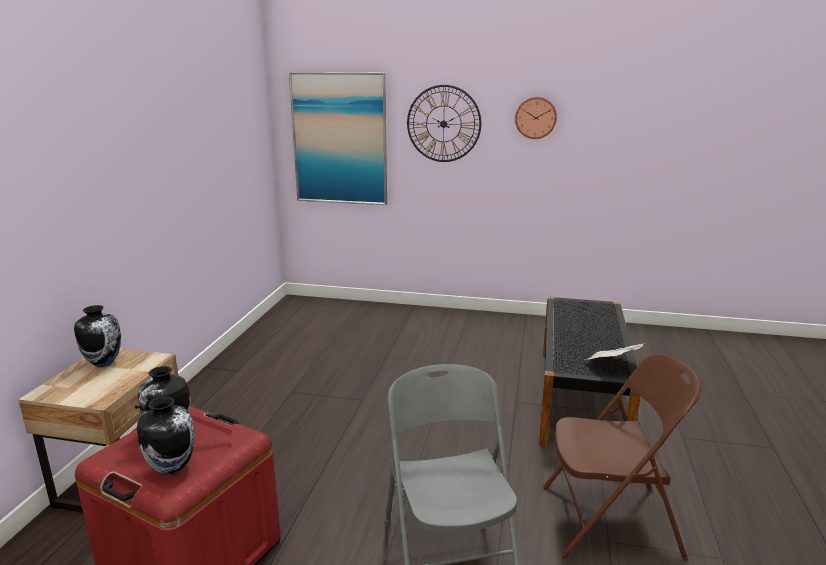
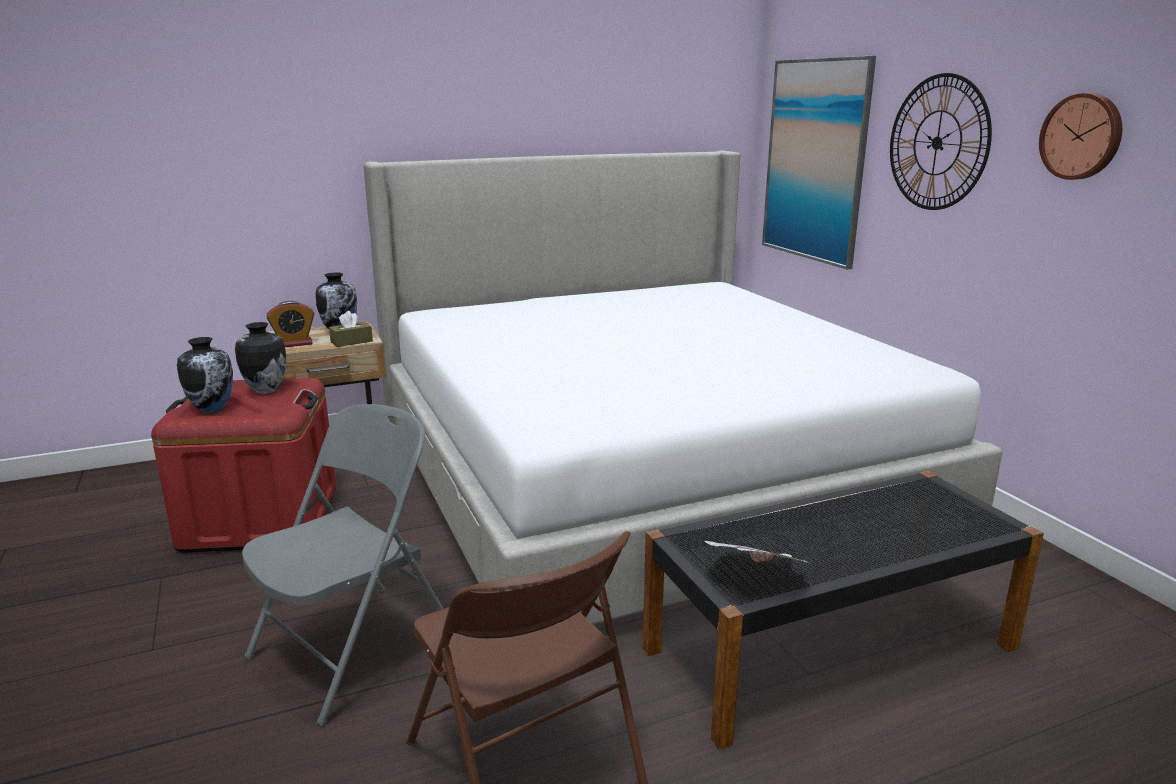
camera: 55 degrees right, 0 degrees up
none -> alarm clock [266,301,314,347]
none -> brown tissue box [329,311,373,347]
none -> bed [363,150,1003,624]

